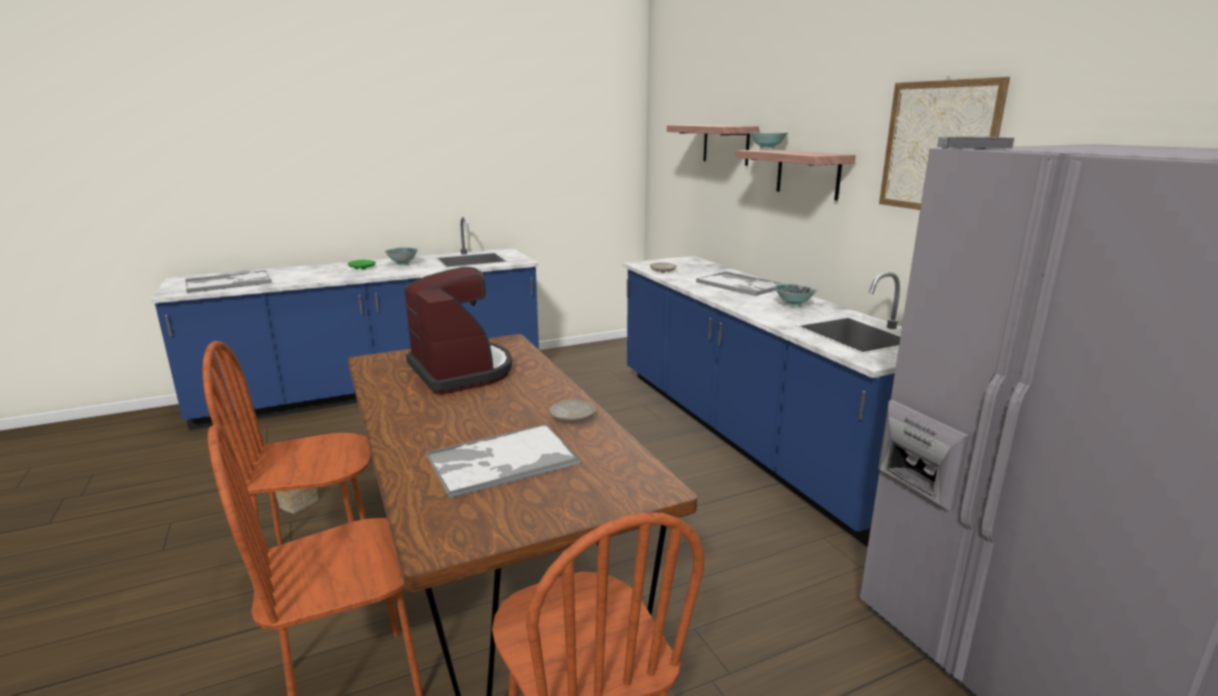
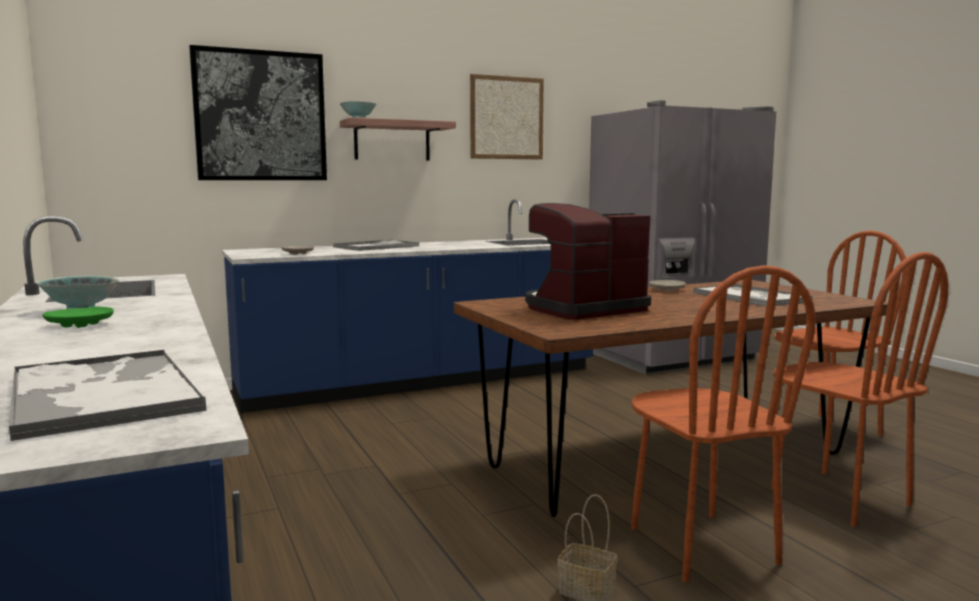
camera: 90 degrees left, 10 degrees down
shelf [667,125,759,166] -> picture [189,45,327,180]
bowl [774,283,817,307] -> none

